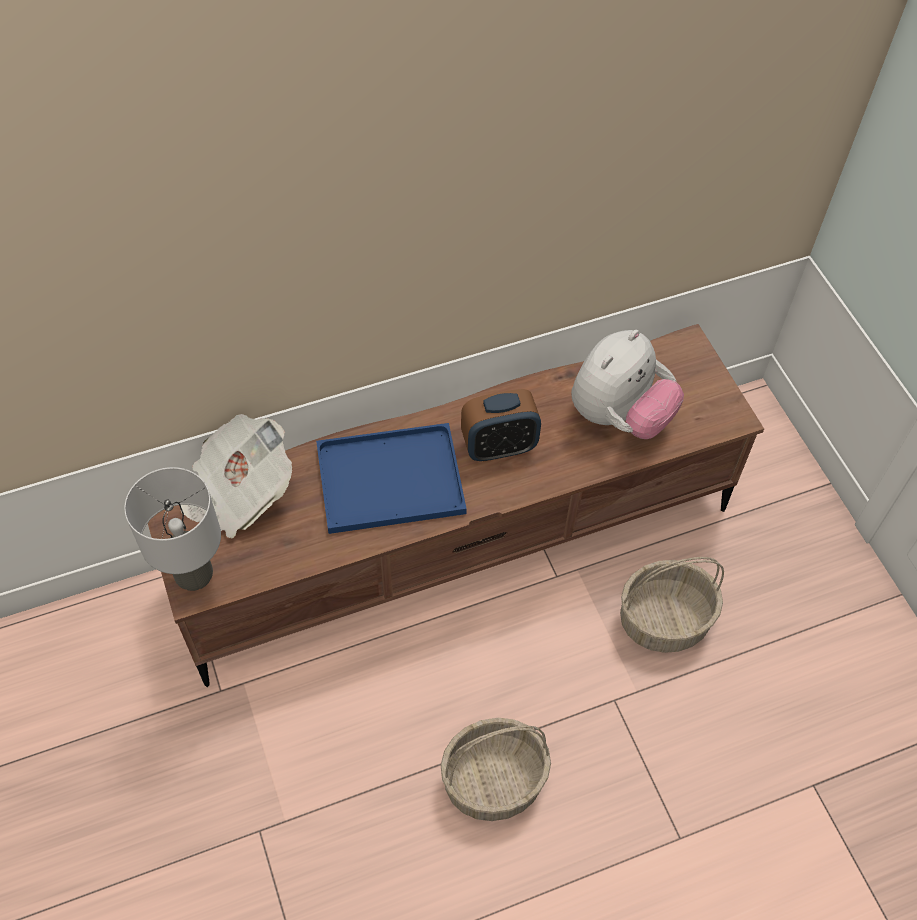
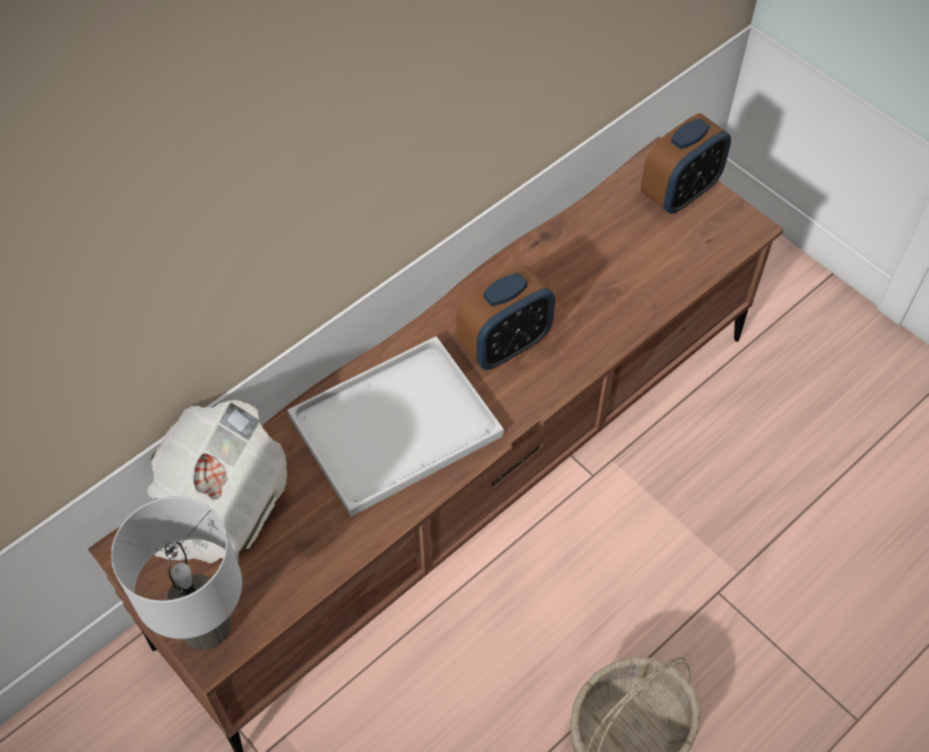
camera: 20 degrees left, 0 degrees up
blue tray [316,423,467,534] -> white tray [288,336,504,517]
plush toy [571,330,684,439] -> none
basket [620,557,724,653] -> none
none -> alarm clock [641,113,731,214]

